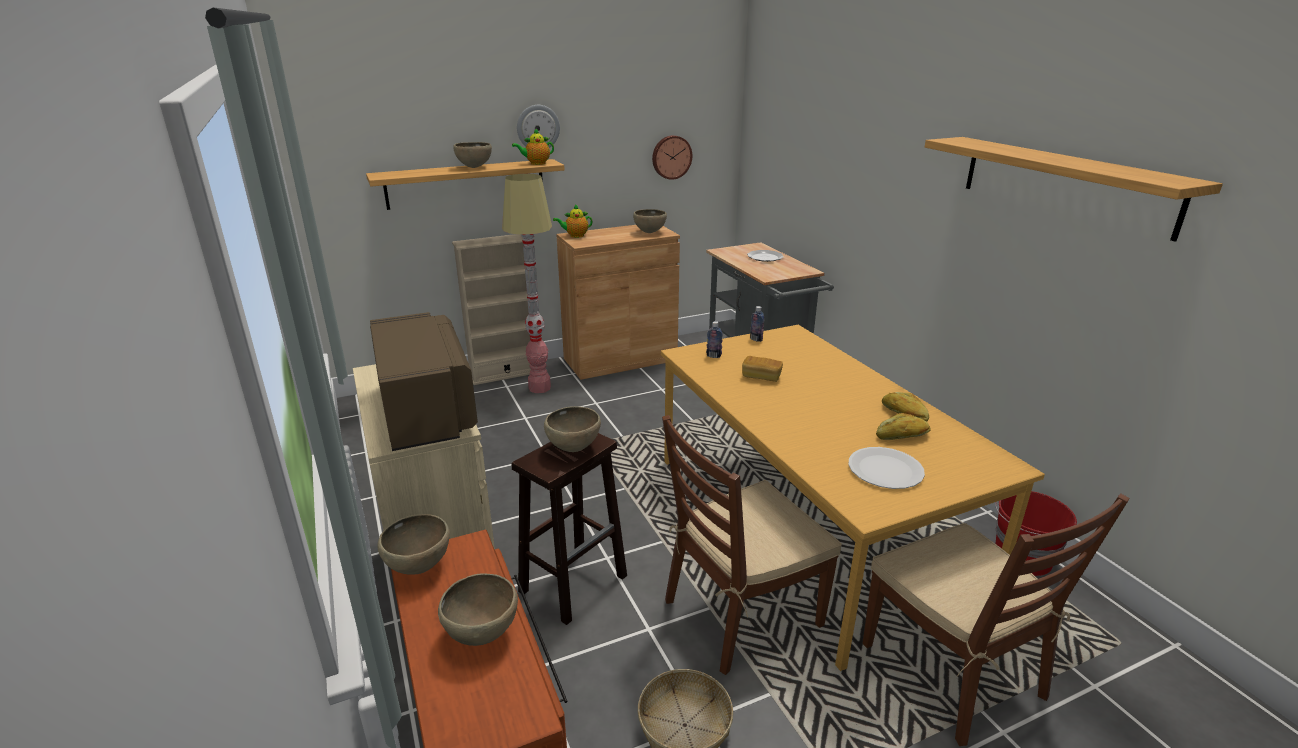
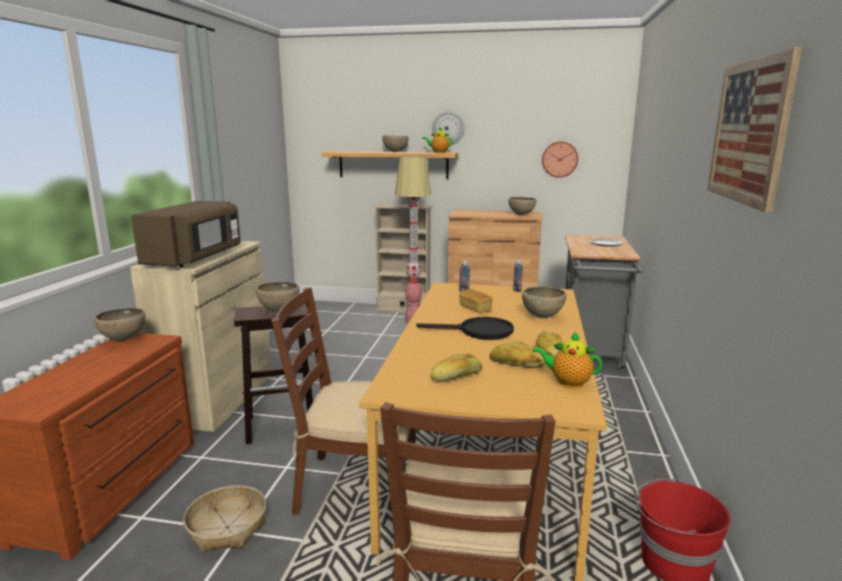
camera: 35 degrees right, 10 degrees down
brown bowl [438,573,518,646] -> brown bowl moved to [522,286,567,318]
teapot [553,204,592,238] -> teapot moved to [532,331,602,388]
white plate [848,447,925,489] -> bread [430,353,482,382]
shelf [925,137,1223,242] -> picture [707,47,802,213]
none -> black frying pan [416,317,514,340]

